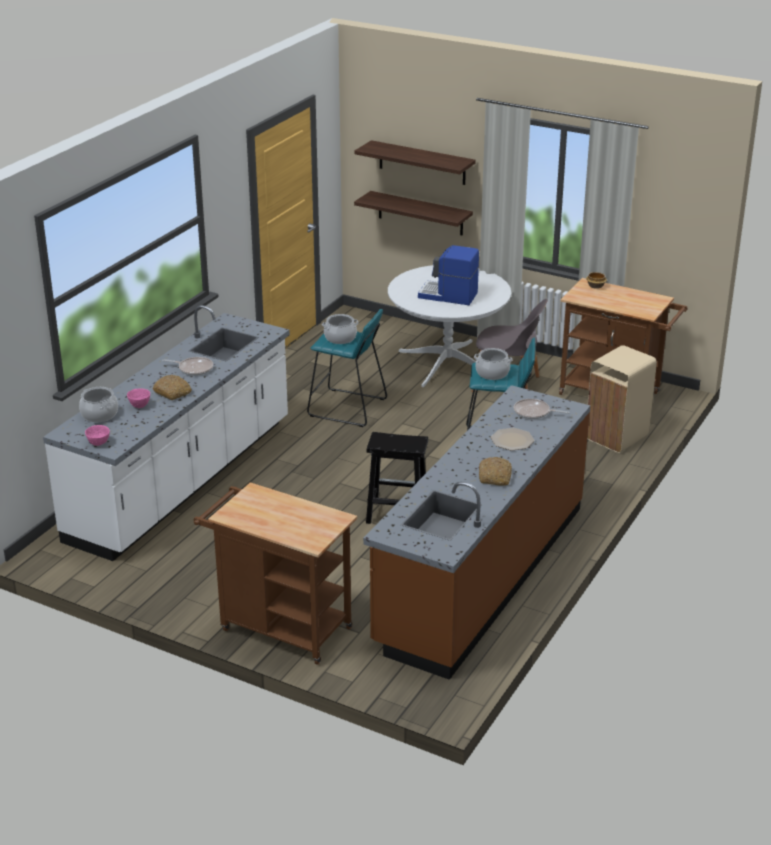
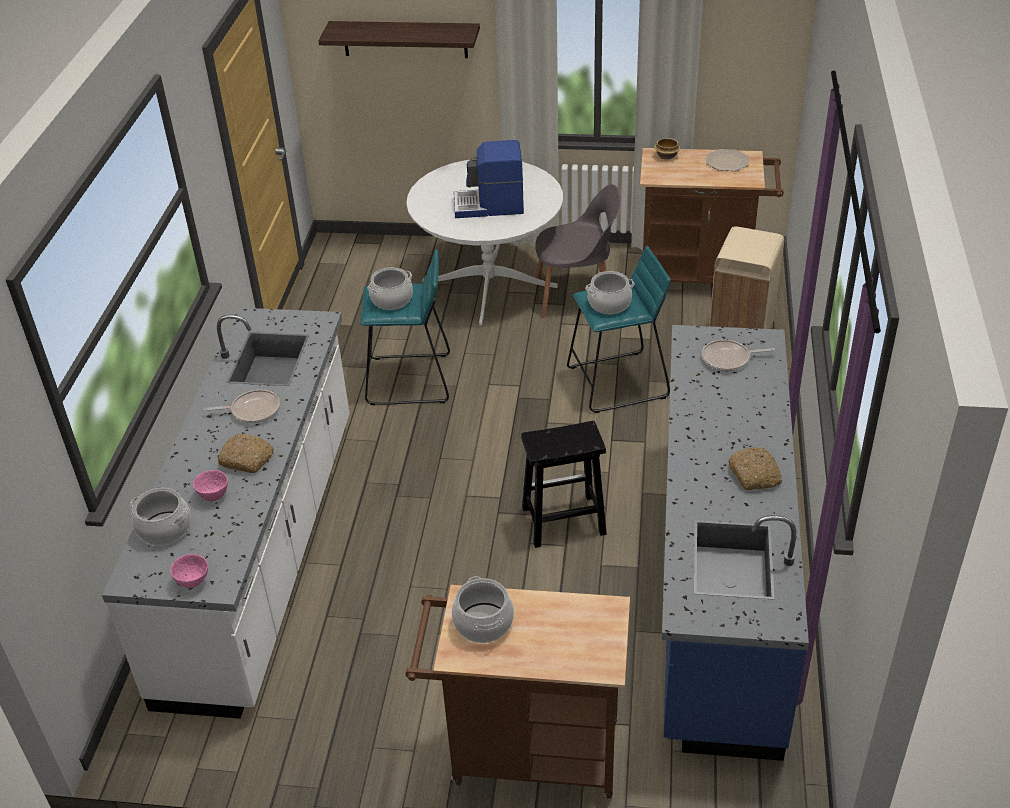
camera: 20 degrees left, 10 degrees up
shelf [354,191,473,235] -> none
brown counter [363,385,590,680] -> blue counter [662,325,809,761]
plate [491,428,534,450] -> plate moved to [706,149,749,171]
none -> cooking pot [452,576,514,643]

